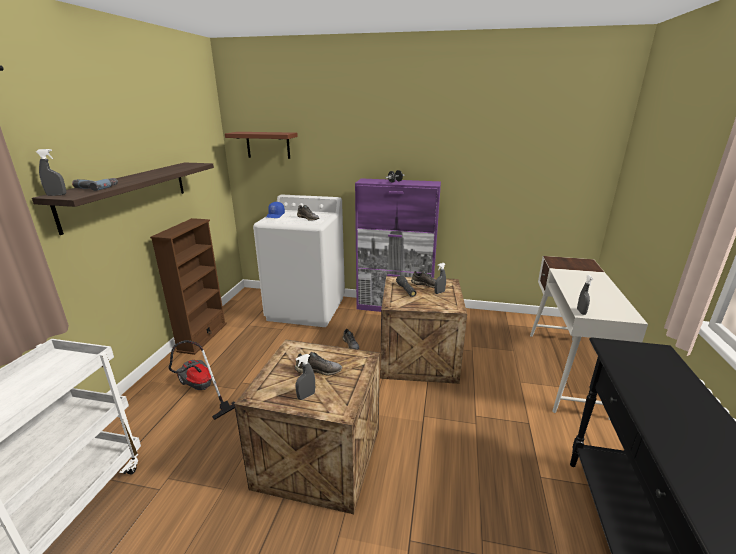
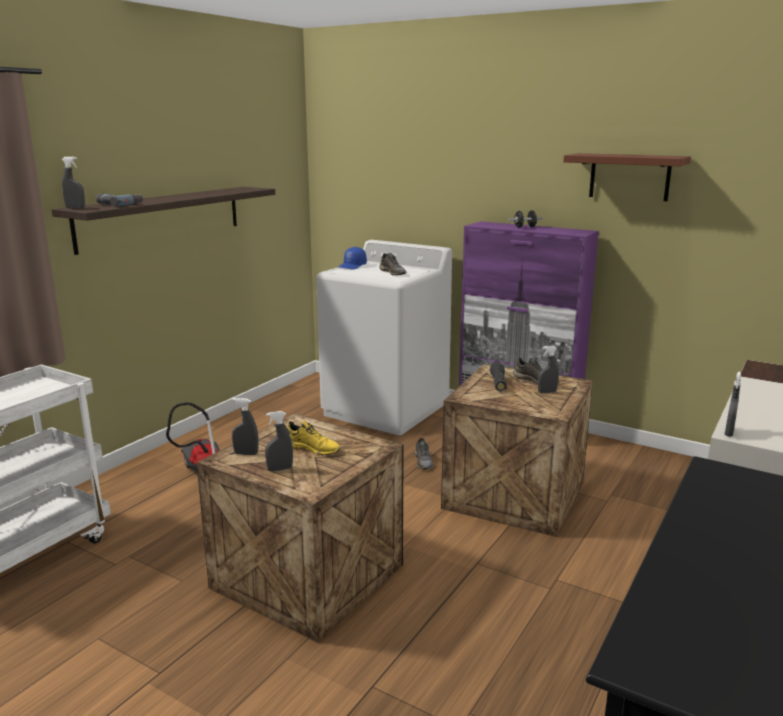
camera: 20 degrees right, 5 degrees down
brown bookcase [150,218,227,355] -> none
brown shelf [225,132,298,159] -> brown shelf moved to [563,153,691,201]
grey shoe [295,352,342,375] -> yellow shoe [287,421,341,455]
none -> grey spray bottle [232,398,259,455]

